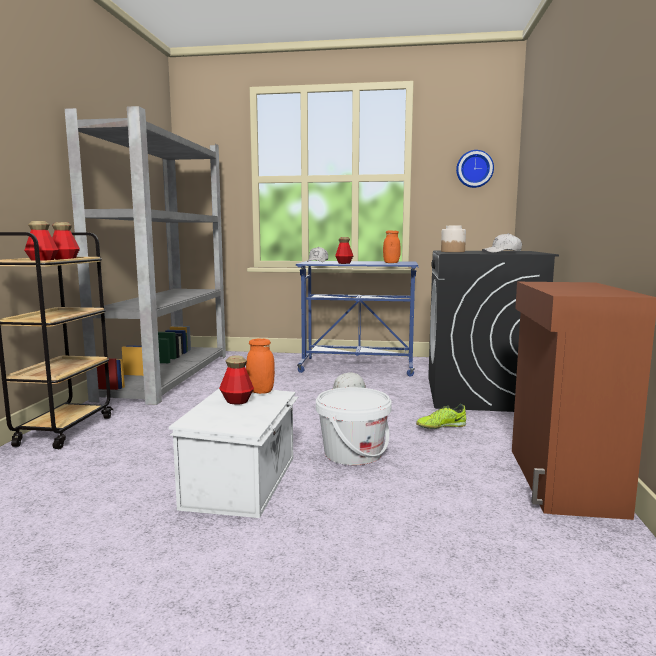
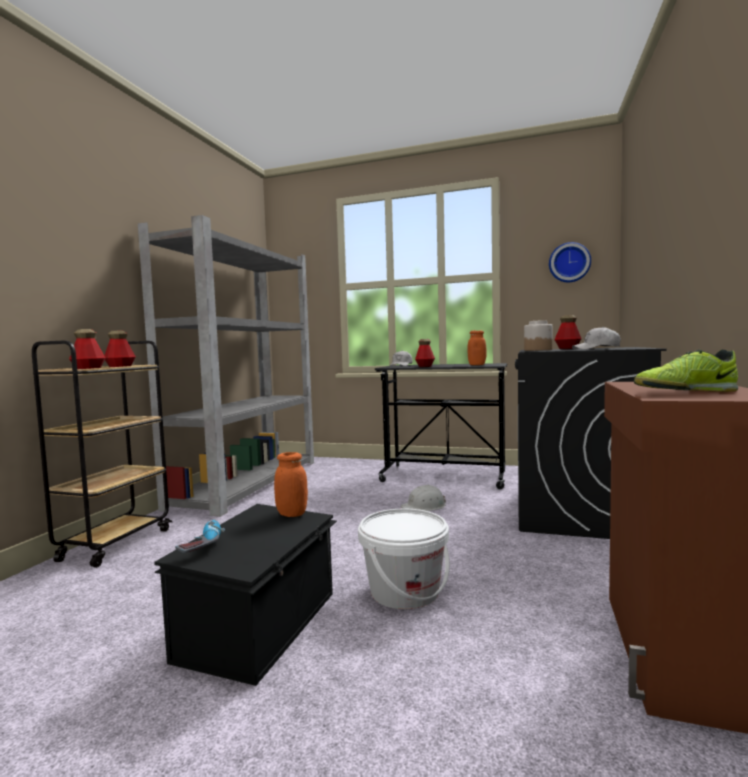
camera: 10 degrees right, 5 degrees down
white storage box [169,389,298,518] -> black storage box [155,504,337,686]
bottle [219,356,254,405] -> bottle moved to [554,315,582,349]
blue desk [296,261,419,377] -> black desk [375,363,507,489]
shoe [416,404,466,429] -> shoe moved to [634,350,738,392]
none -> power drill [175,519,225,553]

